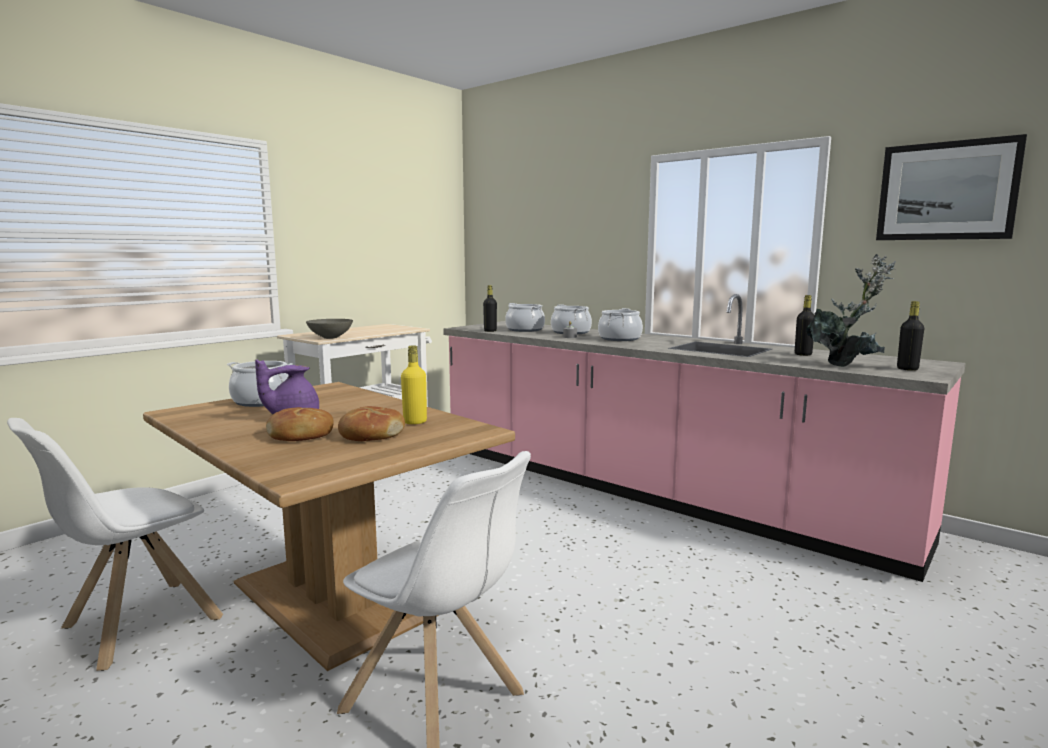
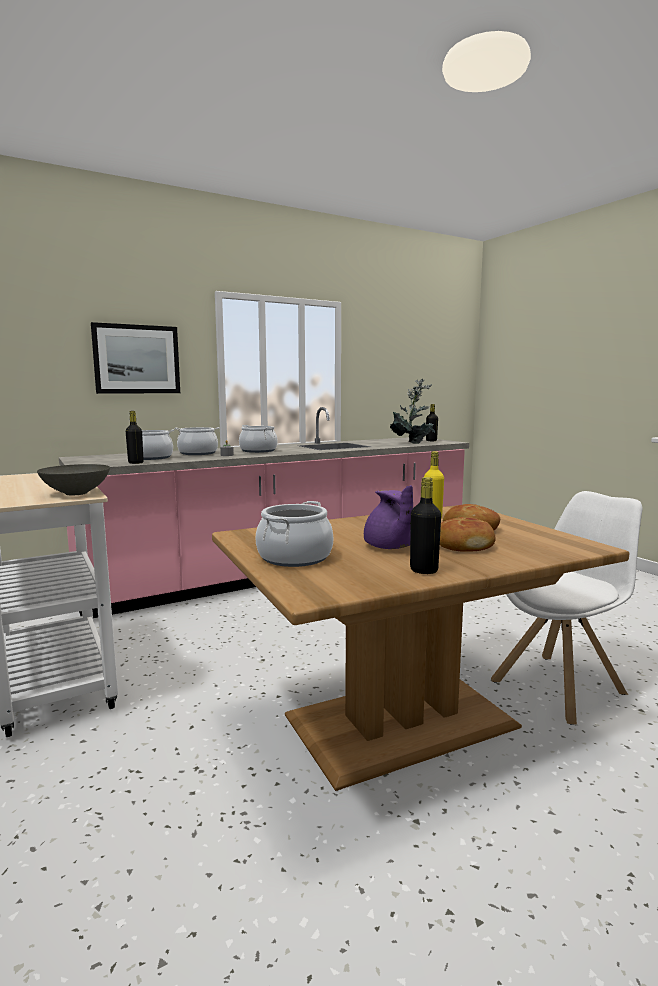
camera: 70 degrees left, 0 degrees up
white chair [7,418,223,671] -> none
black bottle [795,295,814,356] -> black bottle moved to [410,477,441,574]
picture [876,134,1027,240] -> picture moved to [91,322,180,394]

